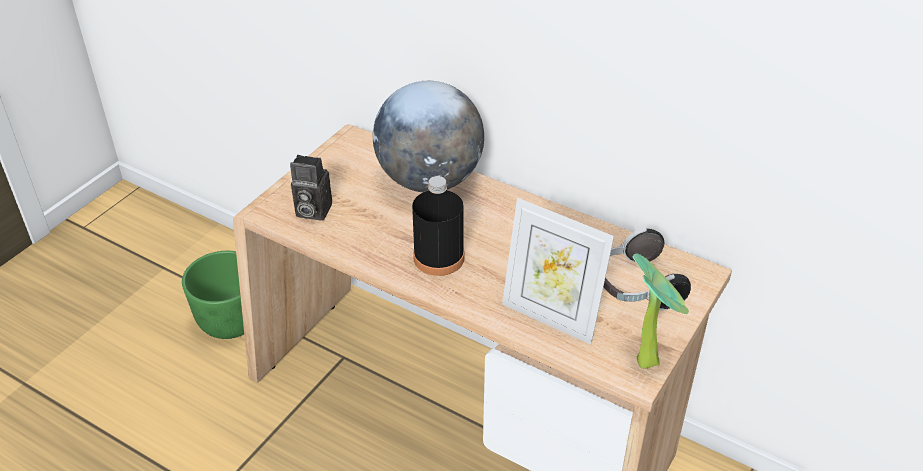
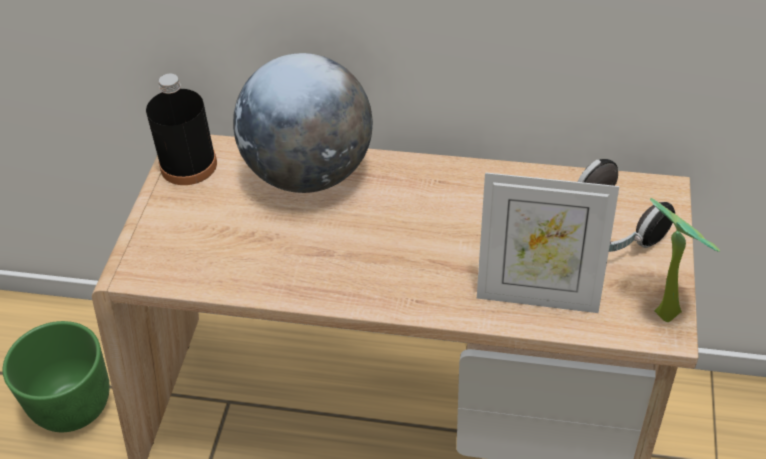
camera: 20 degrees left, 5 degrees up
camera [290,155,332,221] -> none
black bottle [412,176,465,276] -> black bottle moved to [146,74,217,185]

